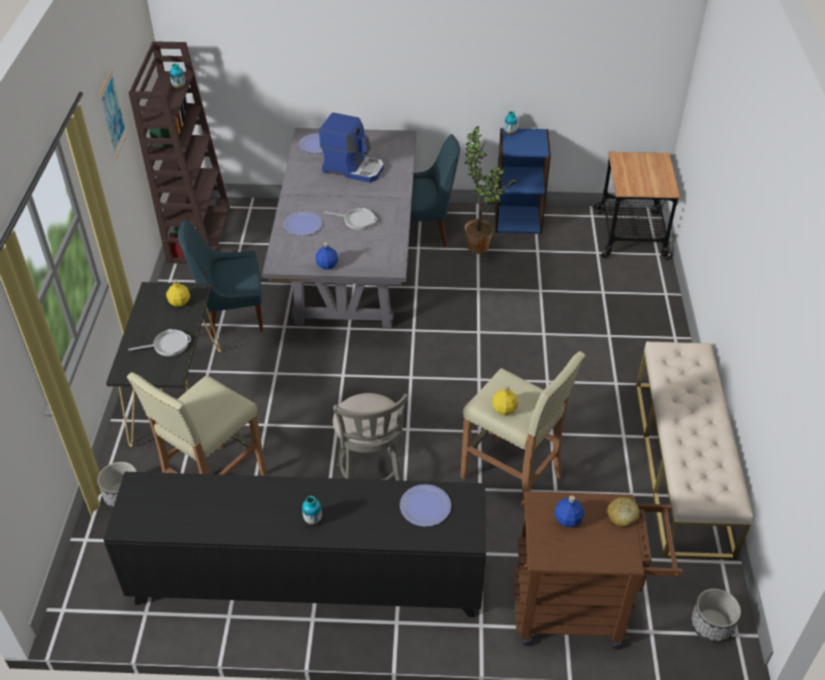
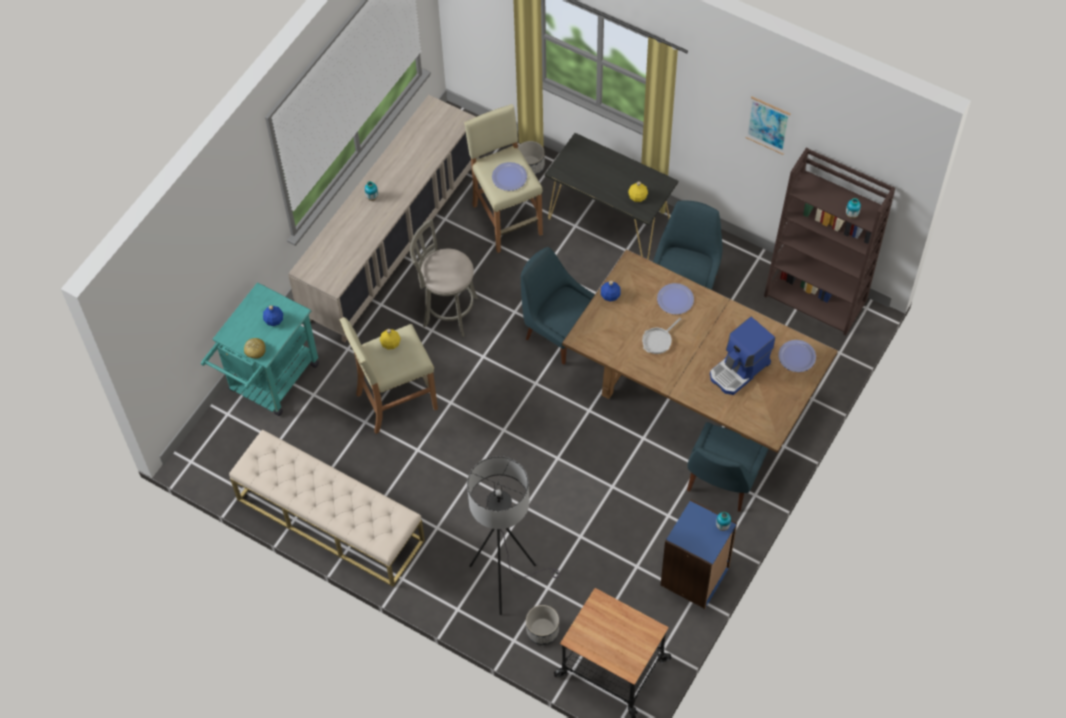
camera: 120 degrees right, 15 degrees up
black cabinet [103,472,486,617] -> beige cabinet [288,95,479,342]
frying pan [128,329,191,356] -> none
grey dining table [262,128,416,328] -> brown dining table [562,249,838,453]
plate [400,484,451,527] -> plate moved to [492,162,527,191]
potted plant [465,126,518,254] -> none
brown cart [514,491,683,650] -> turquoise cart [201,282,319,416]
planter [691,588,741,643] -> planter moved to [526,605,559,645]
none -> grey floor lamp [467,456,560,615]
none -> blue chair [521,247,595,365]

